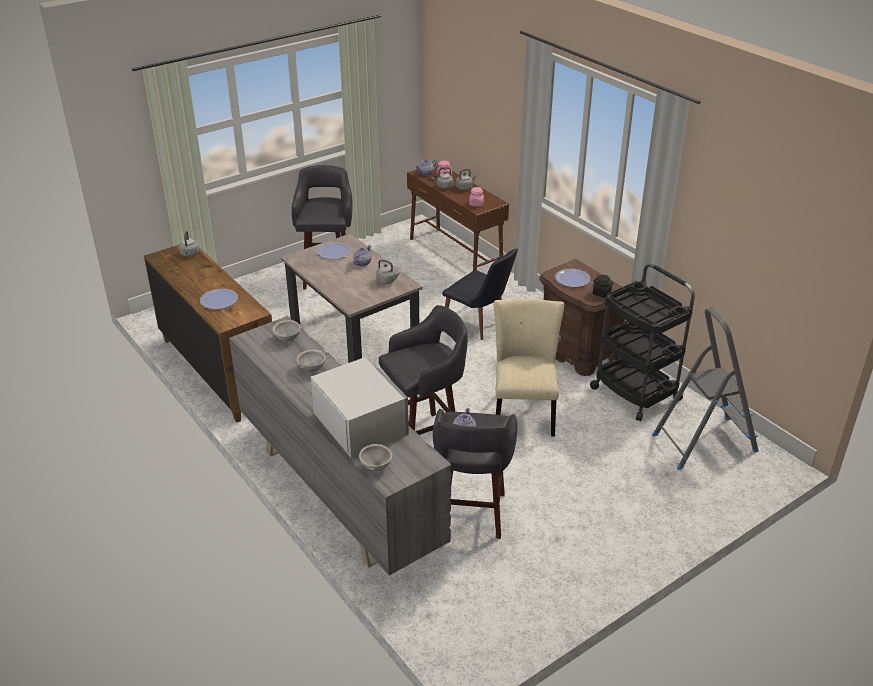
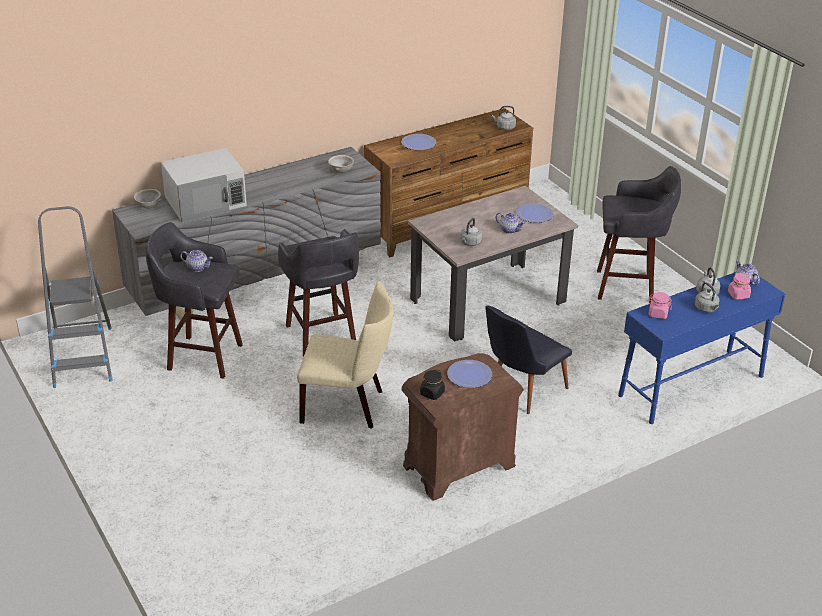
camera: 95 degrees right, 0 degrees up
grey bowl [297,350,326,372] -> none
brown console table [407,163,509,270] -> blue console table [618,272,785,424]
black cart [590,264,695,421] -> none
grey step ladder [652,307,759,470] -> grey step ladder moved to [38,206,112,388]

